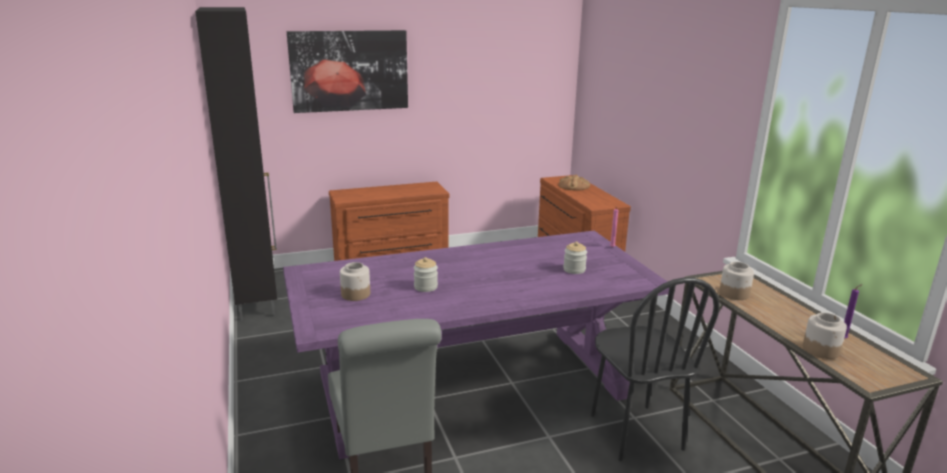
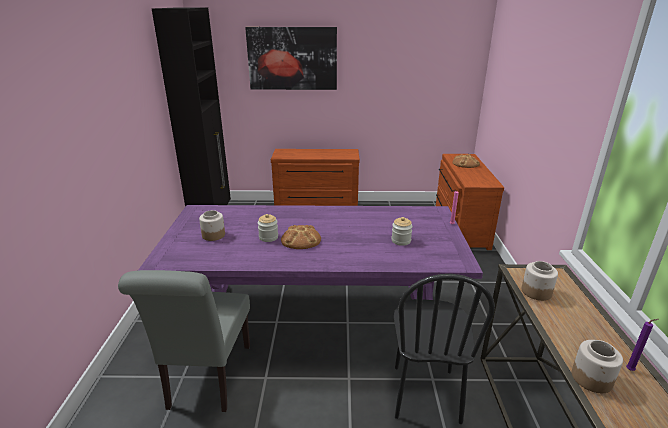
camera: 20 degrees right, 5 degrees up
none -> bread [281,225,321,249]

